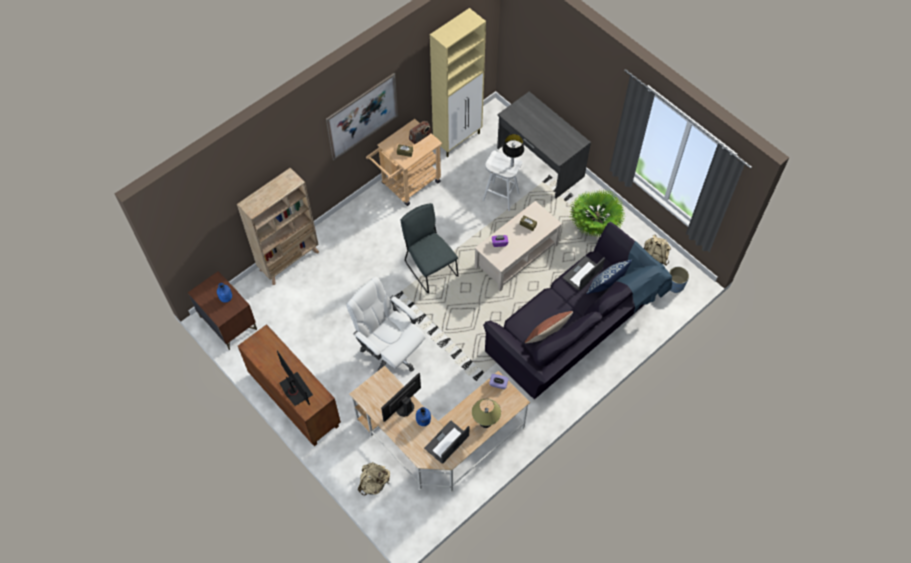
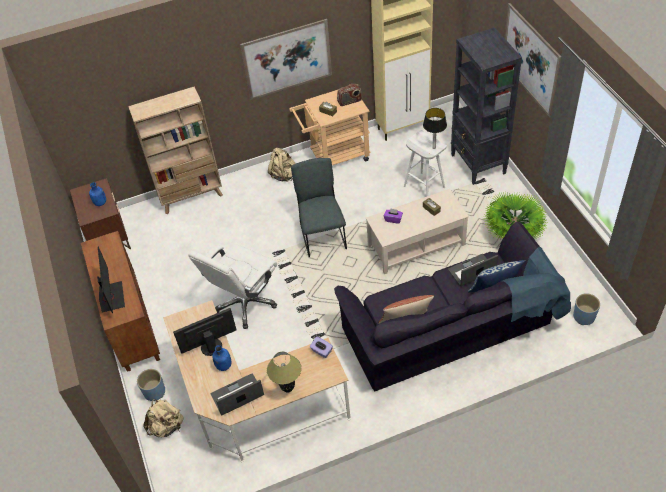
camera: 25 degrees right, 10 degrees down
white office chair [346,276,426,372] -> white office chair turned 120 degrees counterclockwise [188,244,277,329]
grey desk [497,92,591,198] -> black bookcase [451,28,522,185]
beige backpack [644,235,671,266] -> beige backpack moved to [268,148,296,182]
none -> blue planter [137,369,165,401]
none -> picture [505,3,561,117]

